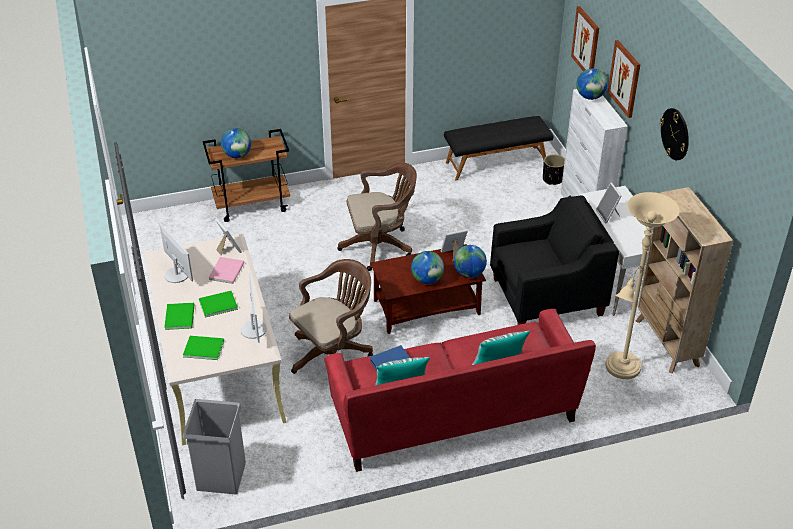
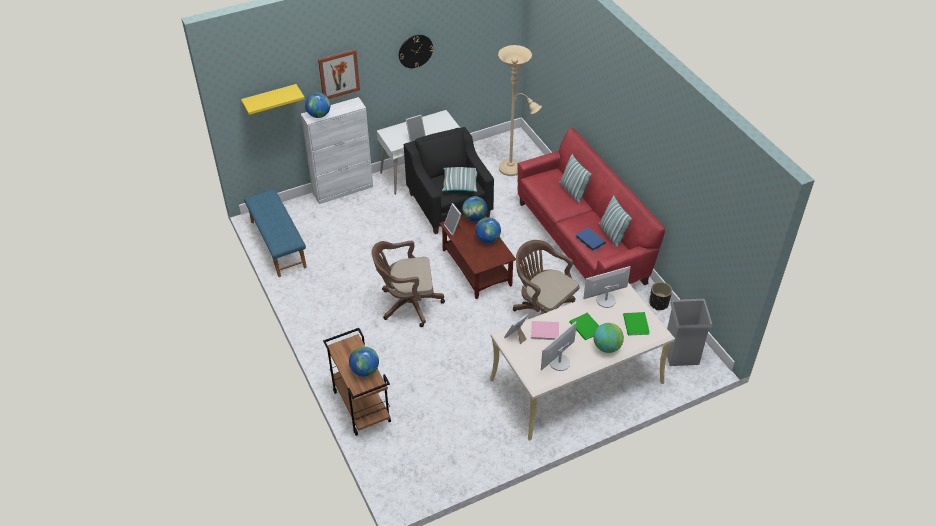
camera: 100 degrees left, 5 degrees up
green book [164,303,195,330] -> globe [593,323,624,353]
brown office chair [337,162,417,271] -> brown office chair turned 75 degrees counterclockwise [372,241,445,327]
black bench [444,116,553,181] -> blue bench [244,189,307,277]
black planter [543,154,565,185] -> black planter moved to [649,282,672,310]
picture [571,6,599,71] -> yellow shelf [241,84,305,115]
beige bookcase [635,187,734,373] -> none
none -> pillow [442,167,477,192]

